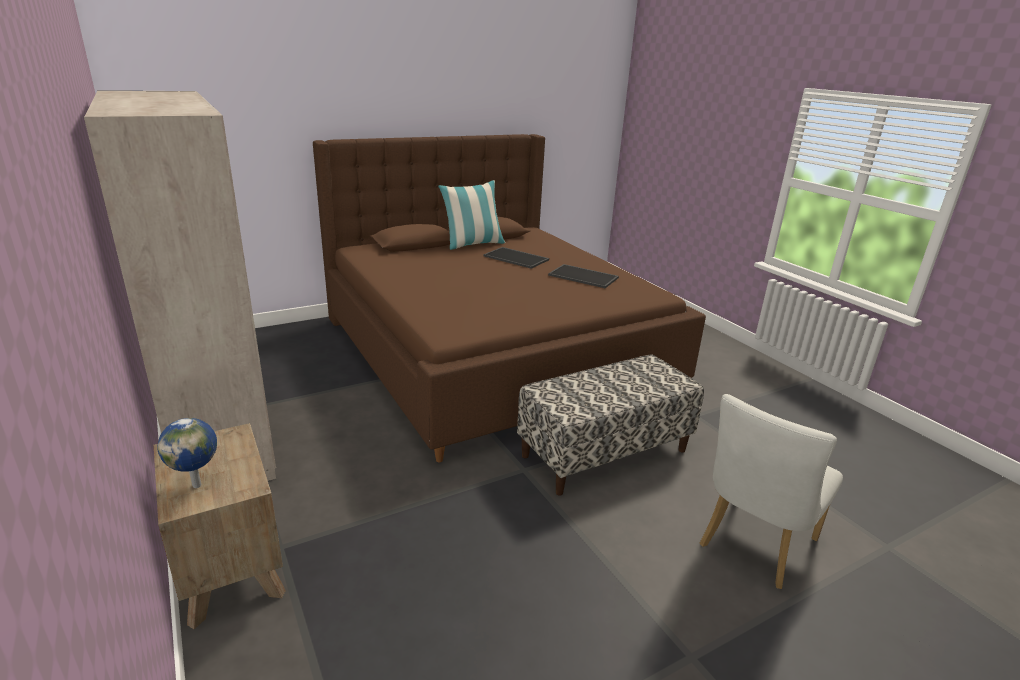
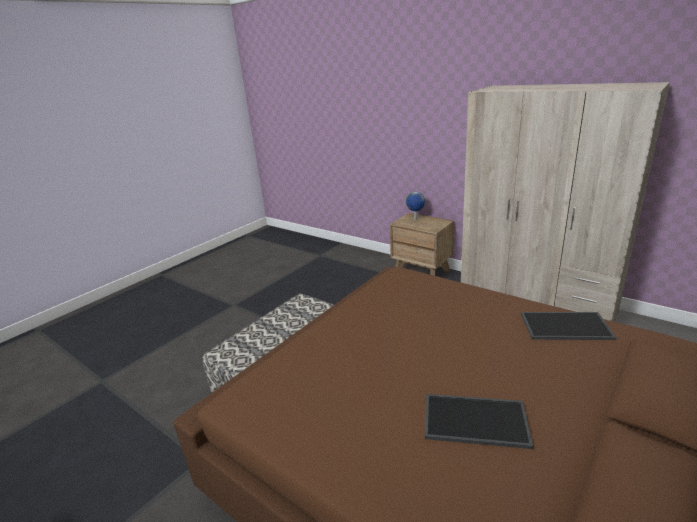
camera: 160 degrees right, 0 degrees up
pillow [438,180,505,250] -> none
tray [548,264,619,288] -> tray moved to [521,312,617,340]
white chair [700,394,843,589] -> none

